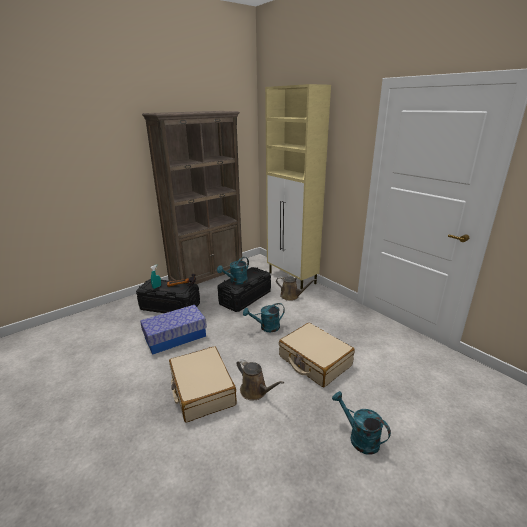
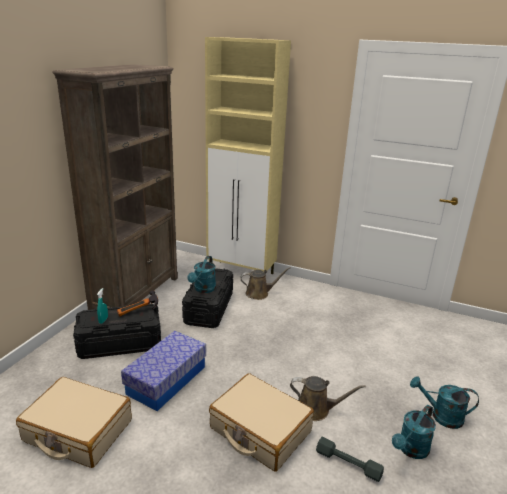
camera: 30 degrees left, 0 degrees up
turquoise watering can [243,303,285,332] -> turquoise watering can moved to [392,405,436,459]
beige suitcase [279,323,355,387] -> beige suitcase moved to [16,377,132,468]
none -> grey dumbbell [316,437,384,482]

